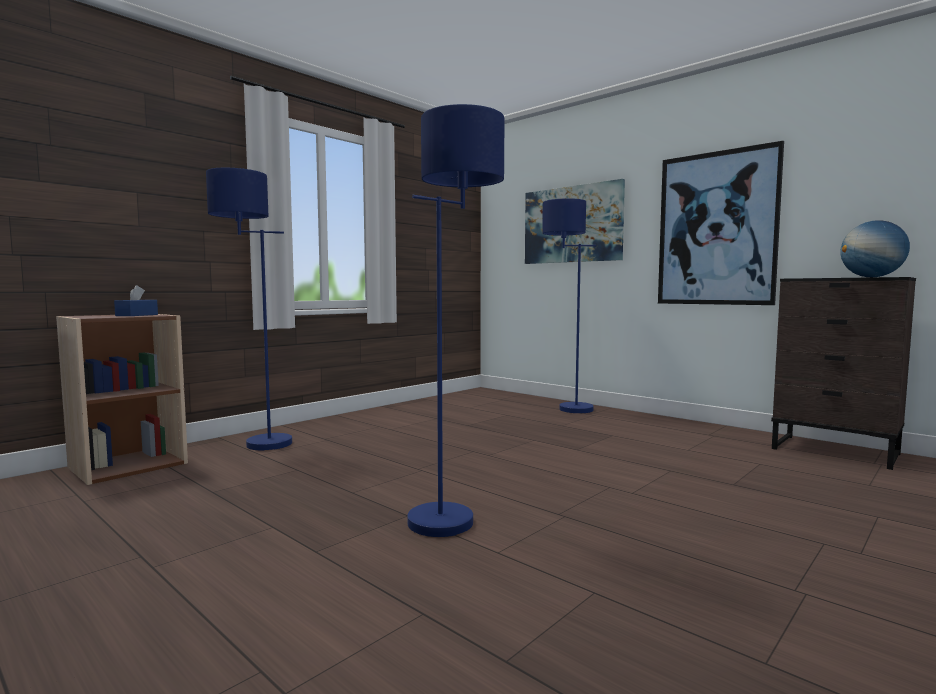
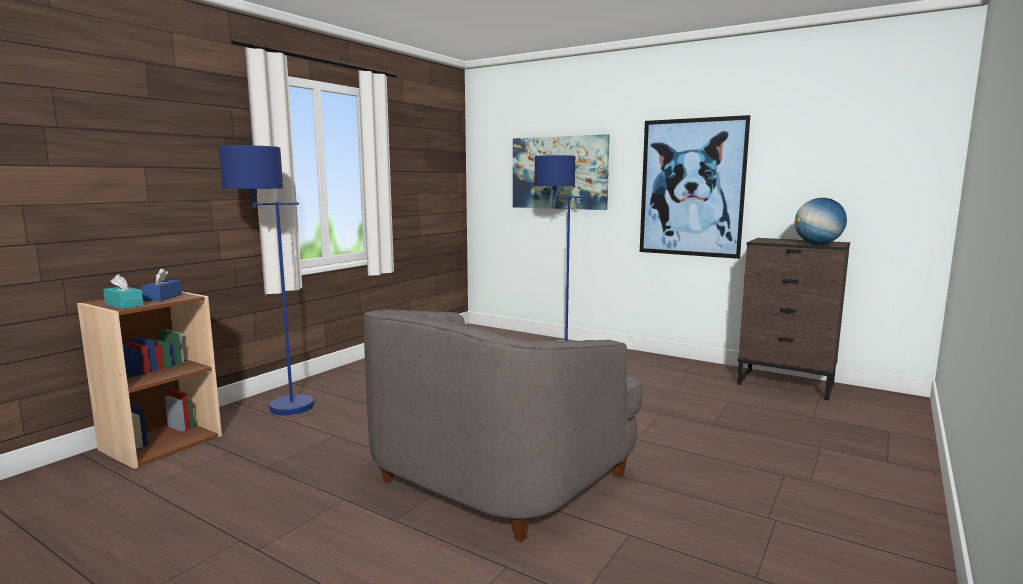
camera: 10 degrees left, 5 degrees up
blue floor lamp [407,104,504,537] -> grey armchair [364,309,642,542]
none -> turquoise tissue box [103,274,144,309]

